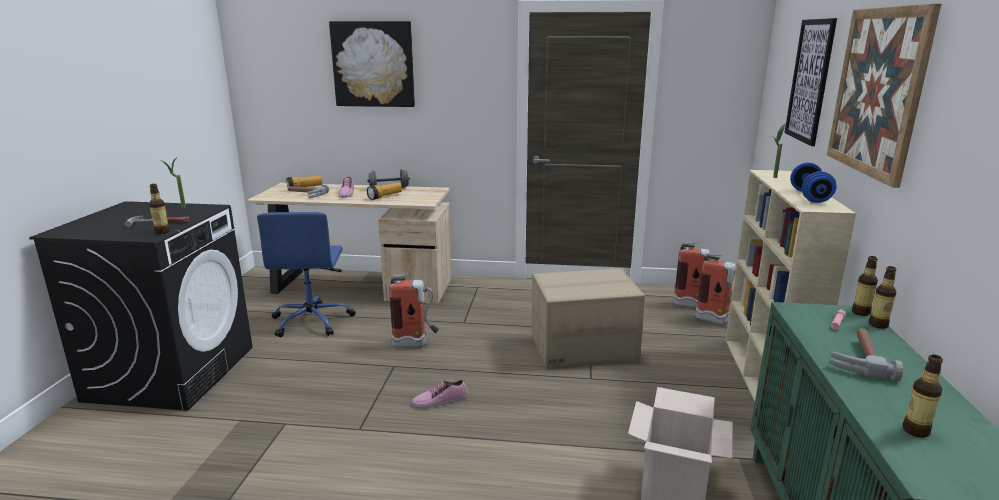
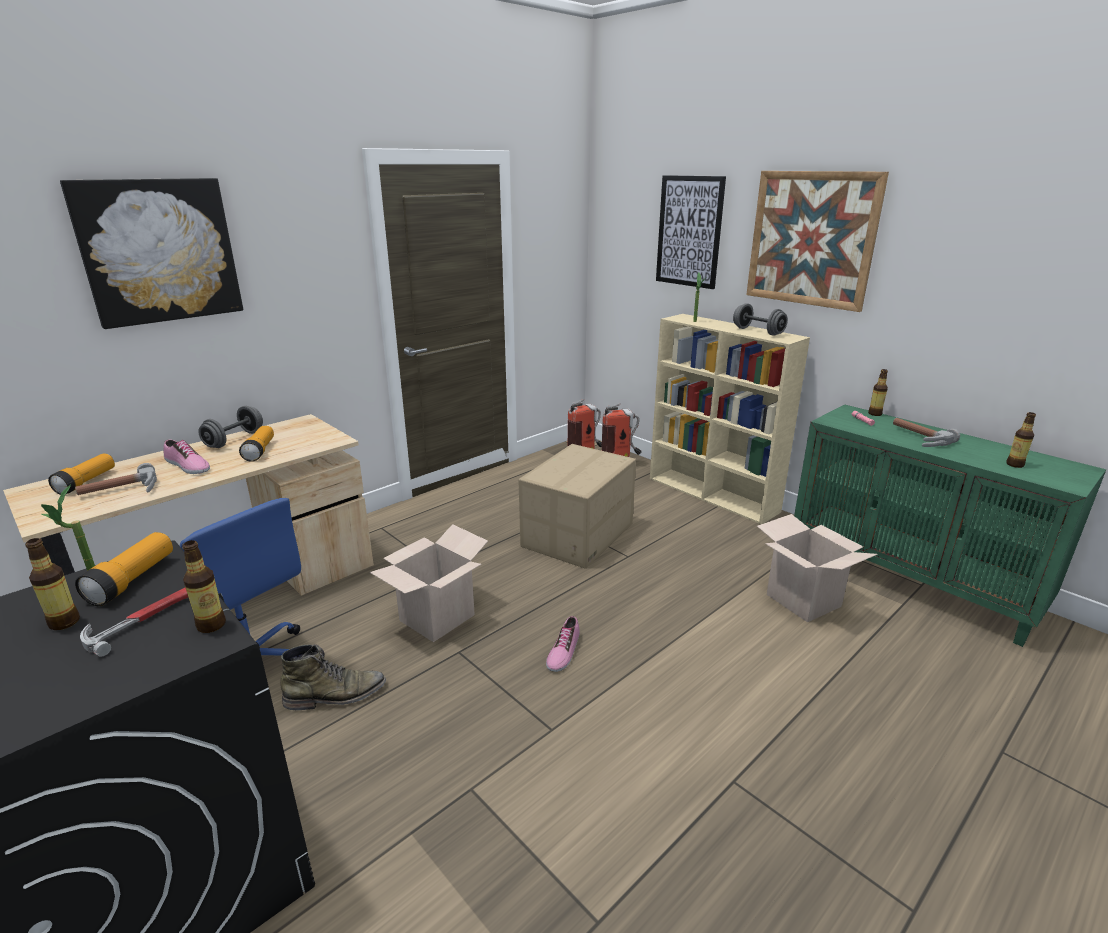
camera: 50 degrees left, 5 degrees up
fire extinguisher [389,274,439,347] -> cardboard box [370,524,488,642]
blue dumbbell [790,162,837,203] -> grey dumbbell [733,303,788,336]
bottle [852,256,878,316] -> bottle moved to [25,538,80,630]
none -> flashlight [75,532,173,606]
none -> green boot [280,644,386,710]

